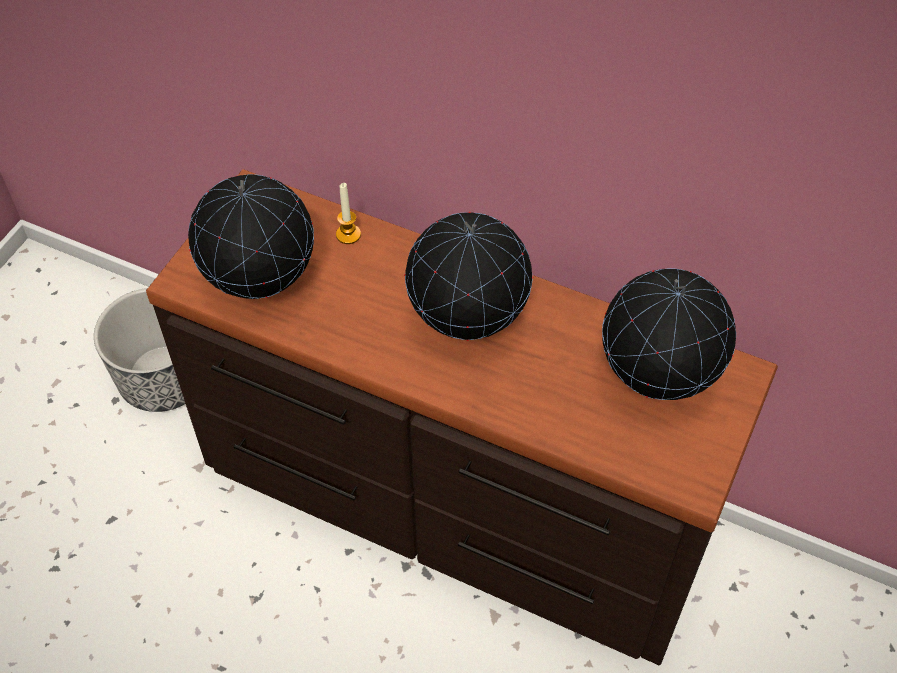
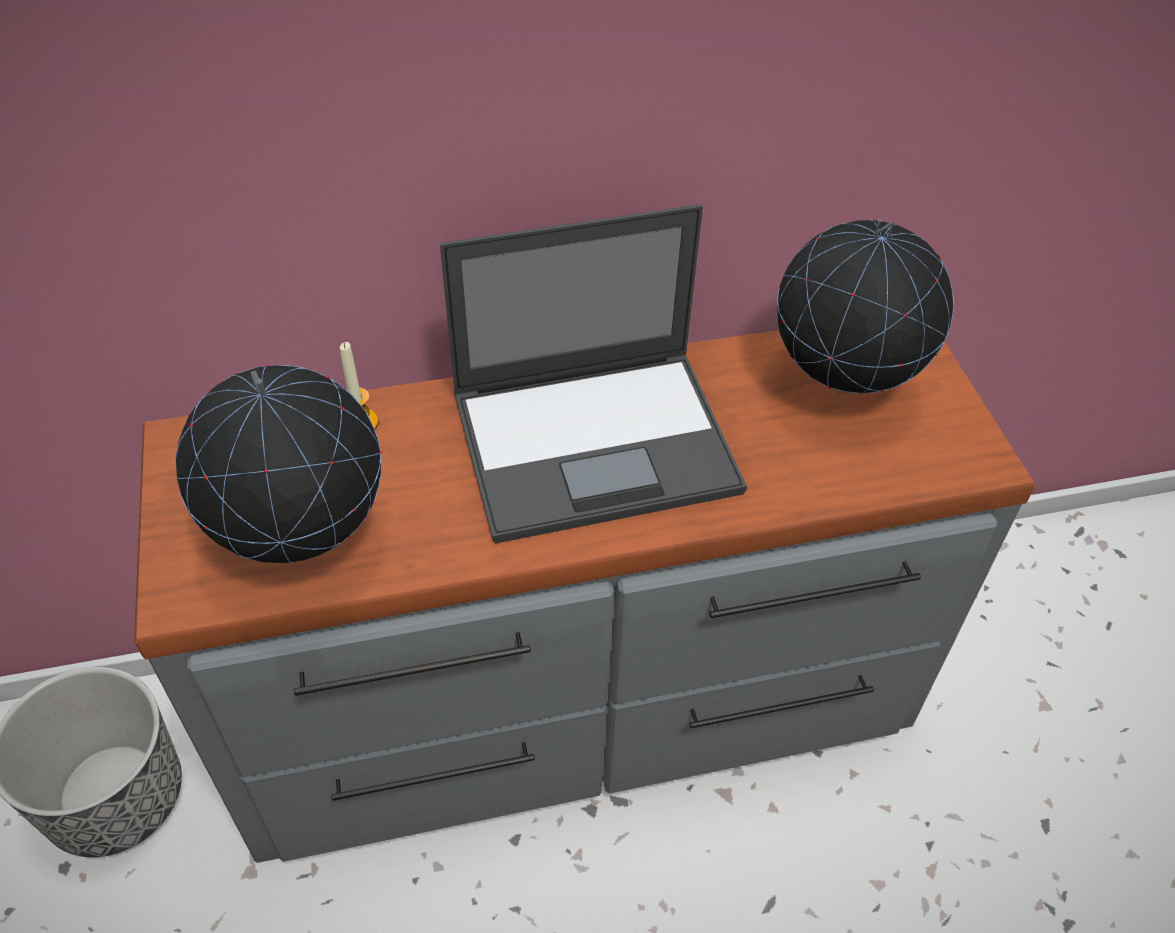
camera: 40 degrees left, 5 degrees down
brown dresser [146,169,778,665] -> grey dresser [134,330,1035,863]
globe [404,212,533,341] -> laptop [440,204,747,544]

